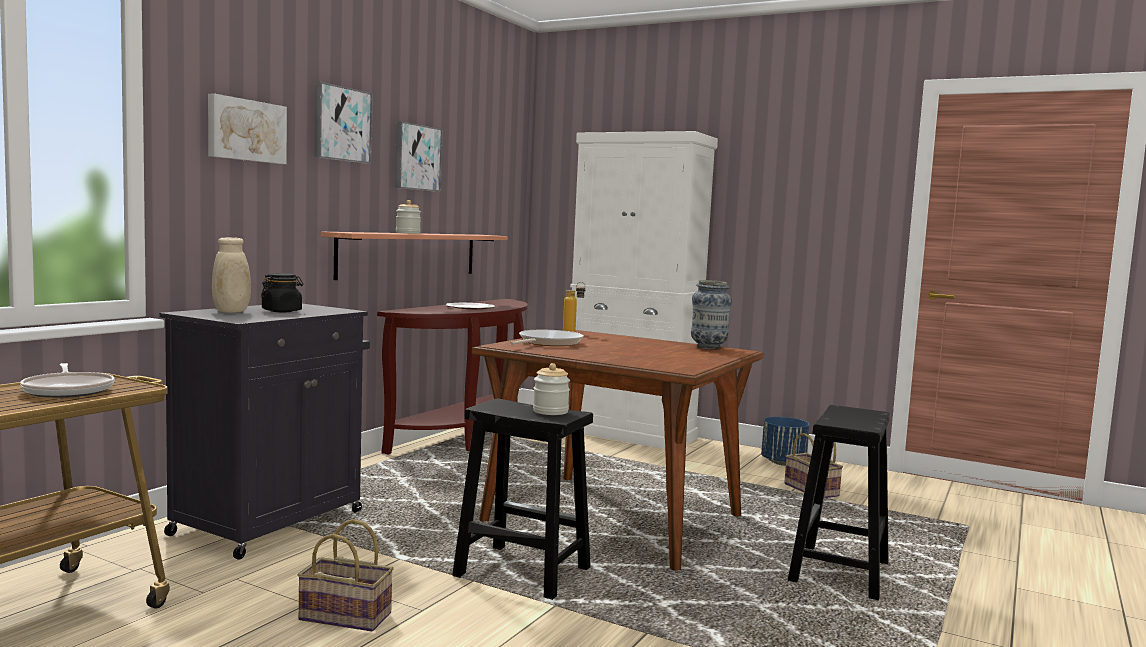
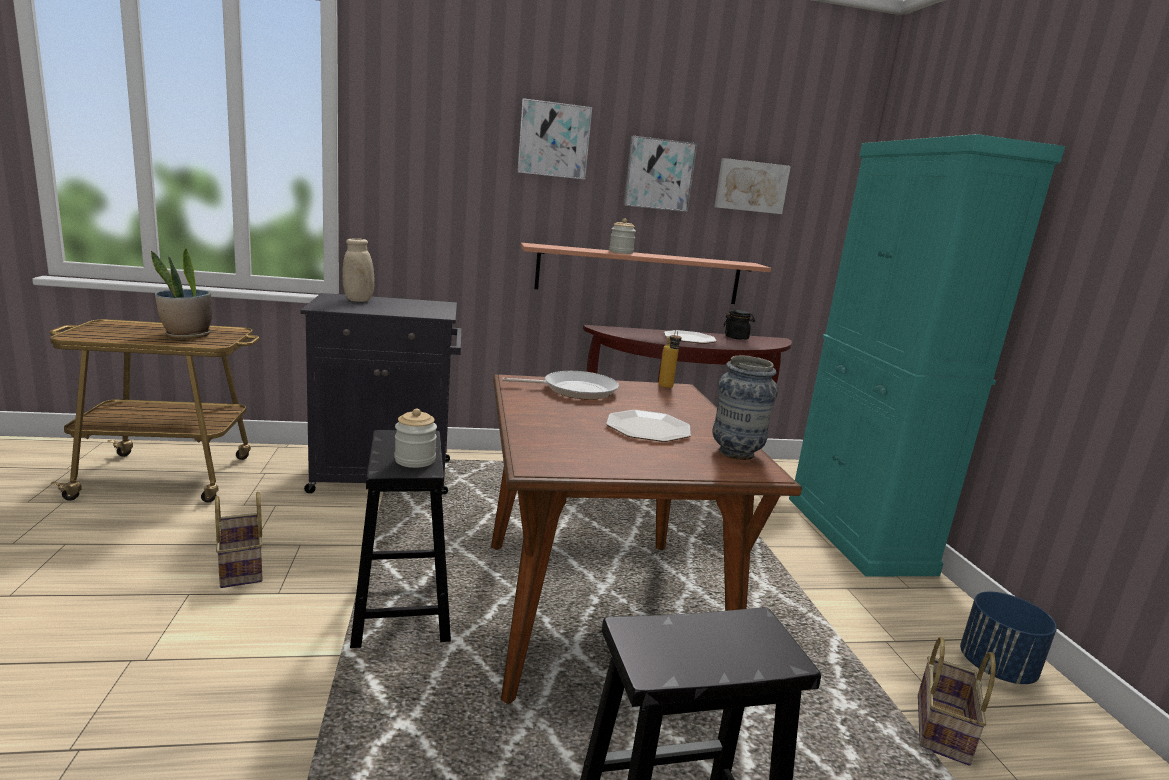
camera: 50 degrees right, 10 degrees up
frying pan [20,363,114,398] -> potted plant [151,248,212,339]
picture [208,93,287,164] -> picture moved to [714,158,791,214]
black jar [261,273,303,312] -> black jar moved to [723,310,755,339]
white cabinet [568,131,718,449] -> turquoise cabinet [789,134,1065,577]
none -> plate [606,410,691,442]

